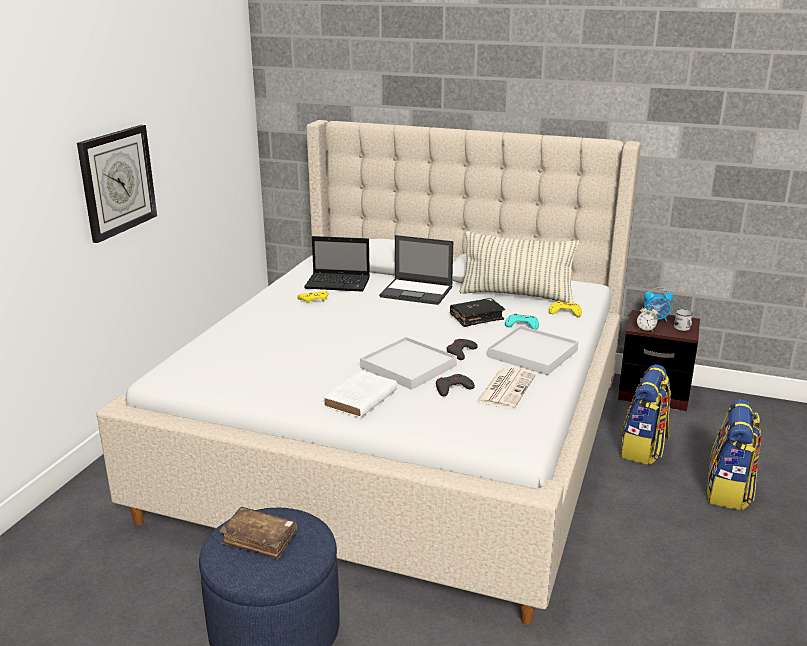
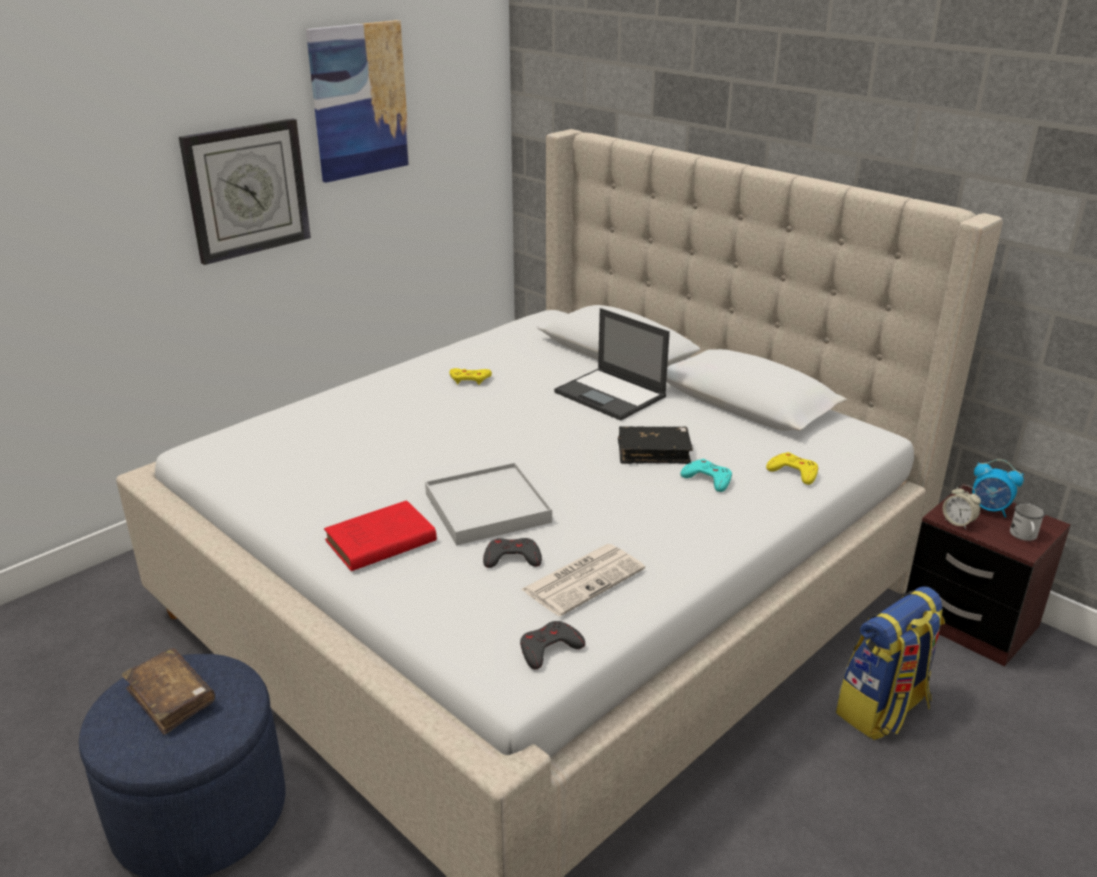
camera: 25 degrees right, 5 degrees up
laptop [304,236,370,292] -> none
white book [323,371,397,418] -> red book [324,500,437,571]
grey game controller [446,339,478,360] -> grey game controller moved to [520,621,585,669]
pillow [459,231,579,303] -> none
white tray [488,326,579,375] -> none
backpack [707,400,761,510] -> none
none -> picture [306,20,410,183]

